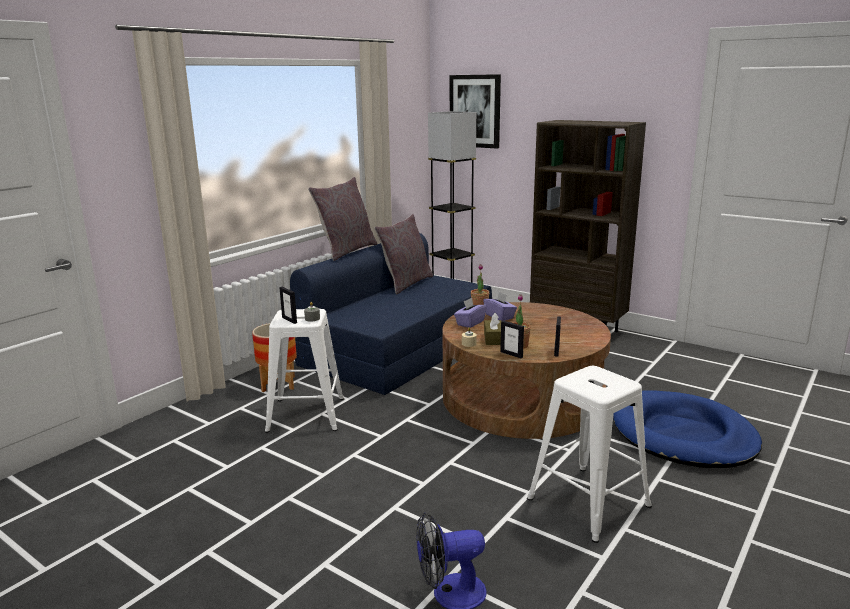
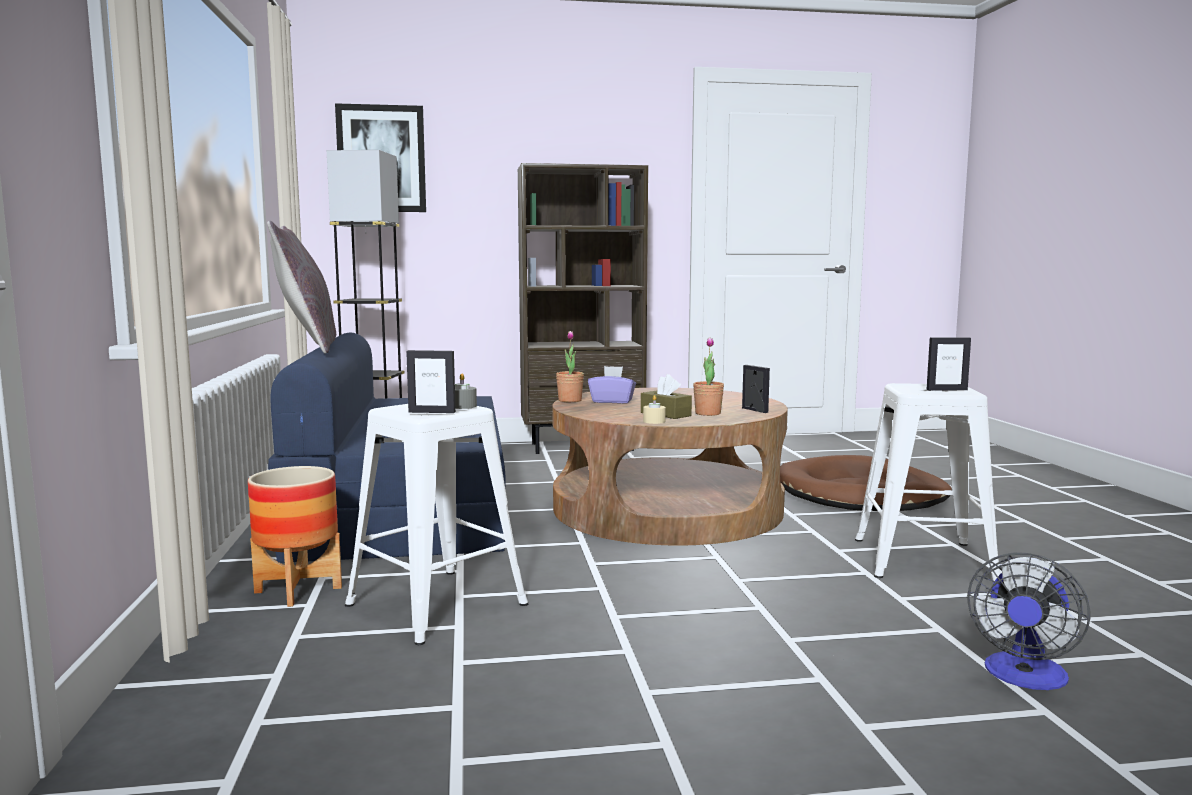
camera: 45 degrees left, 10 degrees down
grey pillow [374,214,433,294] -> none
purple tissue box [454,298,487,328] -> none
picture frame [500,320,524,358] -> picture frame moved to [926,337,971,391]
blue dog bed [613,390,762,468] -> brown dog bed [780,455,952,511]

